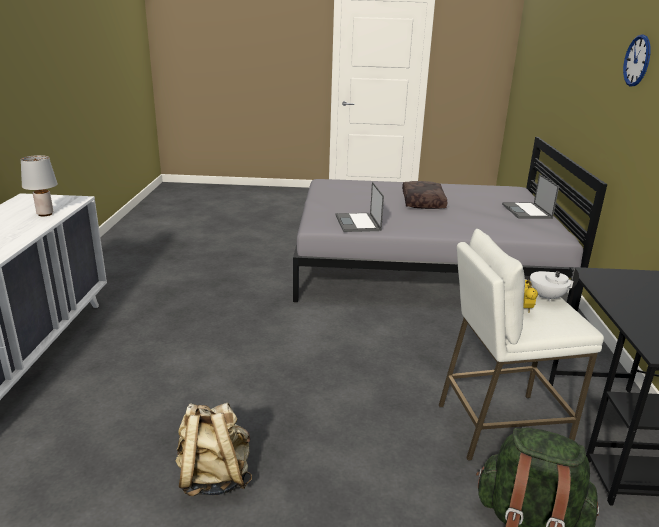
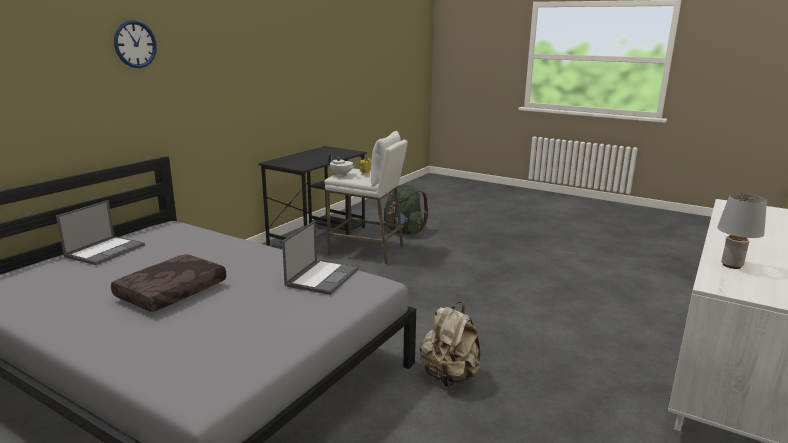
camera: 150 degrees left, 5 degrees down
beige backpack [175,403,252,496] -> beige backpack moved to [420,302,480,387]

